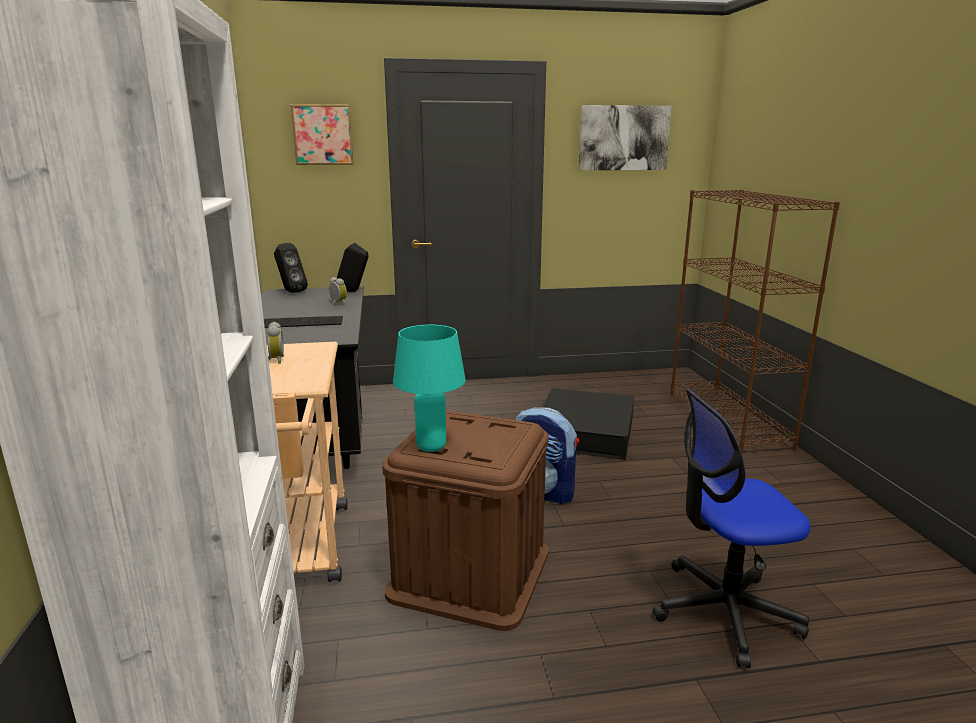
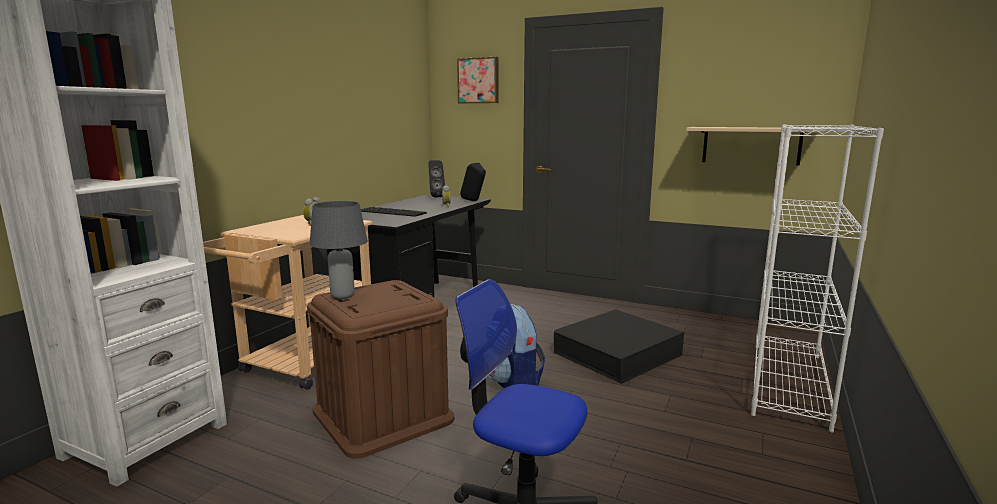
camera: 35 degrees right, 5 degrees down
turquoise table lamp [393,325,466,452] -> grey table lamp [310,201,368,299]
picture [578,105,672,170] -> none
brown bookcase [670,190,840,453] -> white bookcase [751,124,884,432]
none -> beige shelf [686,127,824,166]

